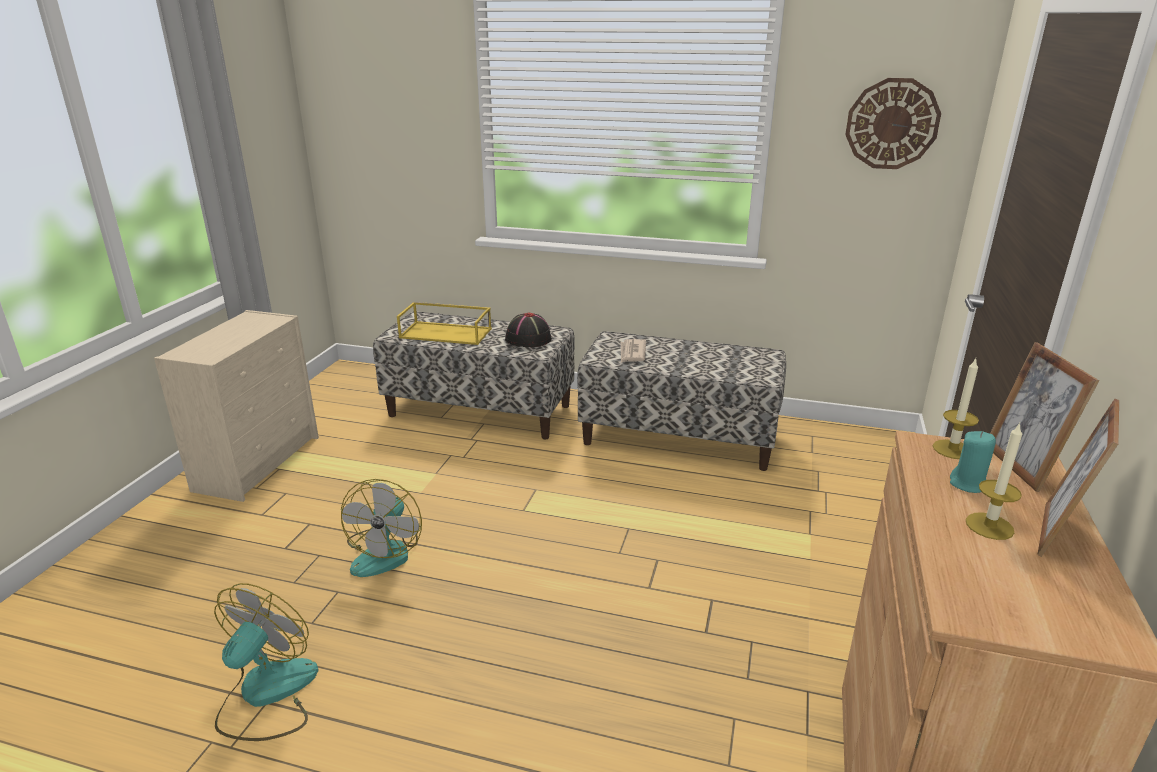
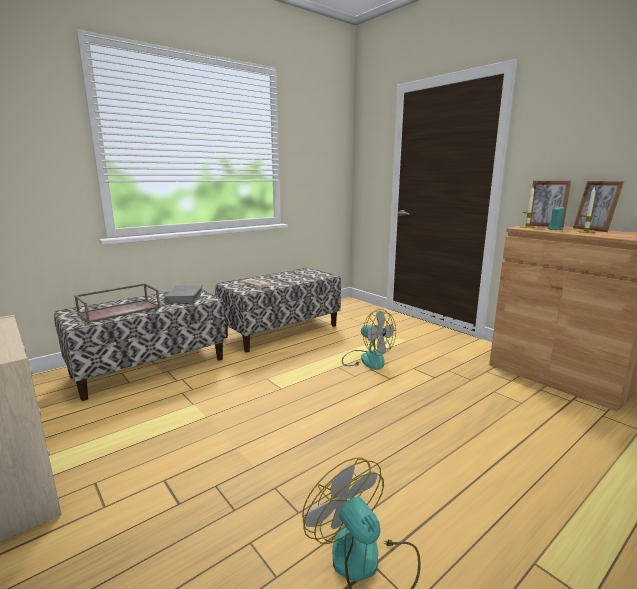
camera: 55 degrees left, 10 degrees down
fan [341,479,422,577] -> fan moved to [342,309,396,370]
yellow tray [397,302,492,345] -> brown tray [74,283,161,323]
black hat [505,313,552,347] -> grey book [164,285,204,303]
wall clock [845,78,941,169] -> none

